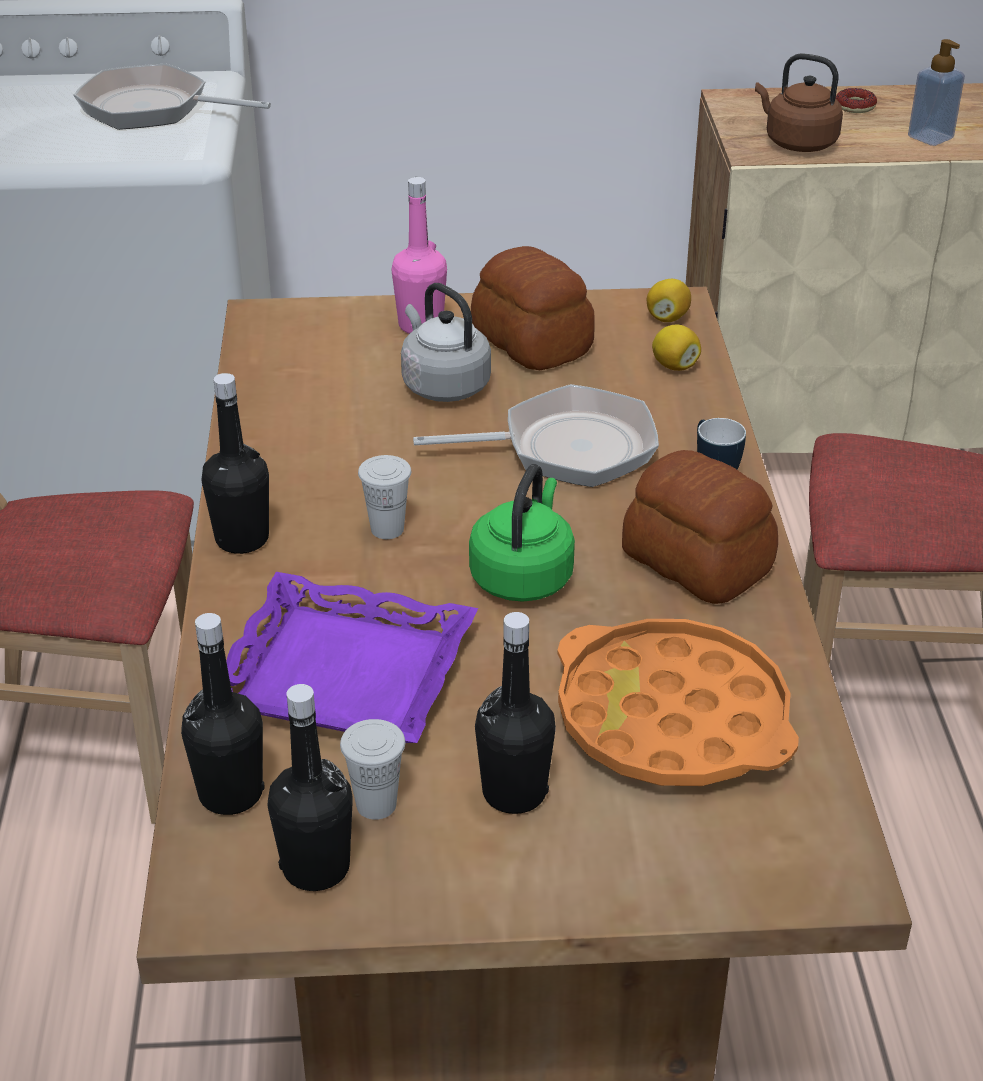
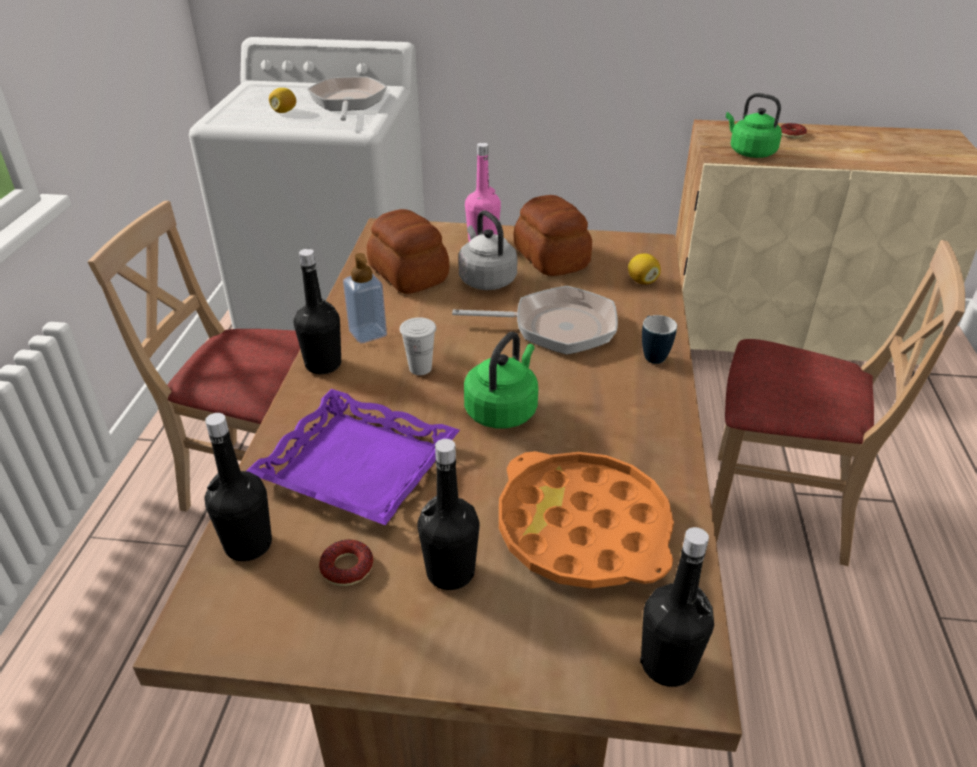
camera: 10 degrees right, 0 degrees up
frying pan [73,64,271,130] -> frying pan turned 60 degrees clockwise [307,77,387,121]
black bottle [268,684,353,891] -> black bottle moved to [640,527,714,687]
white cup [340,719,405,820] -> donut [319,539,373,586]
bread [622,450,778,604] -> bread moved to [367,209,449,294]
lemon [647,279,691,322] -> lemon moved to [269,88,296,113]
brown kettle [755,53,843,152] -> green kettle [726,93,782,158]
soap dispenser [908,39,965,146] -> soap dispenser moved to [343,253,387,343]

